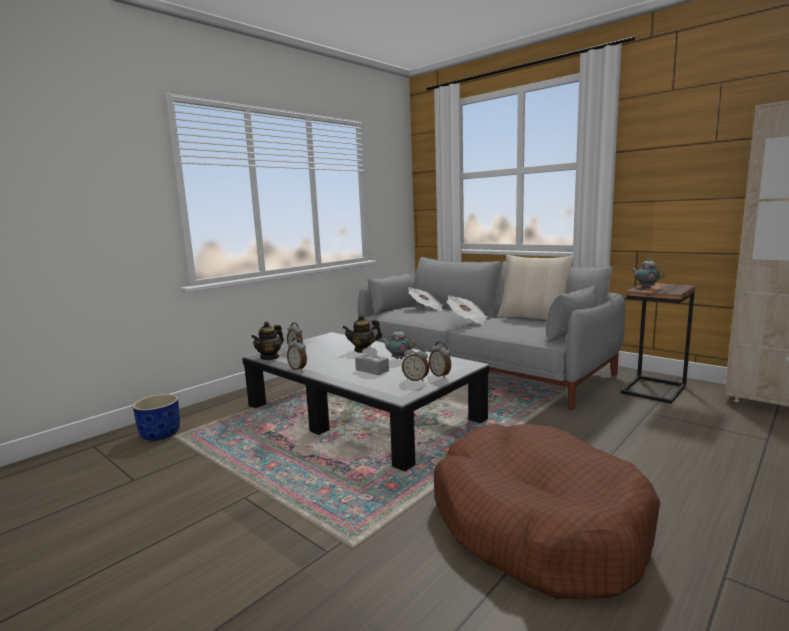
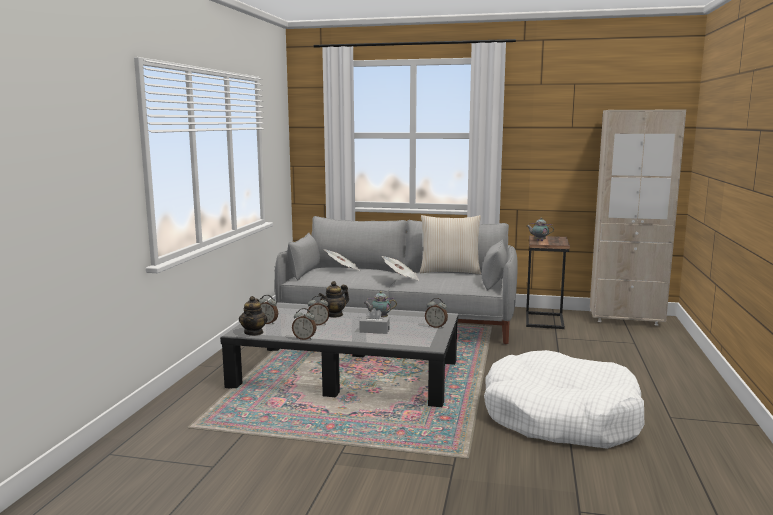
camera: 30 degrees left, 0 degrees up
blue planter [133,394,180,441] -> none
alarm clock [402,345,429,381] -> alarm clock moved to [307,296,329,325]
brown dog bed [434,424,660,599] -> white dog bed [484,350,644,449]

